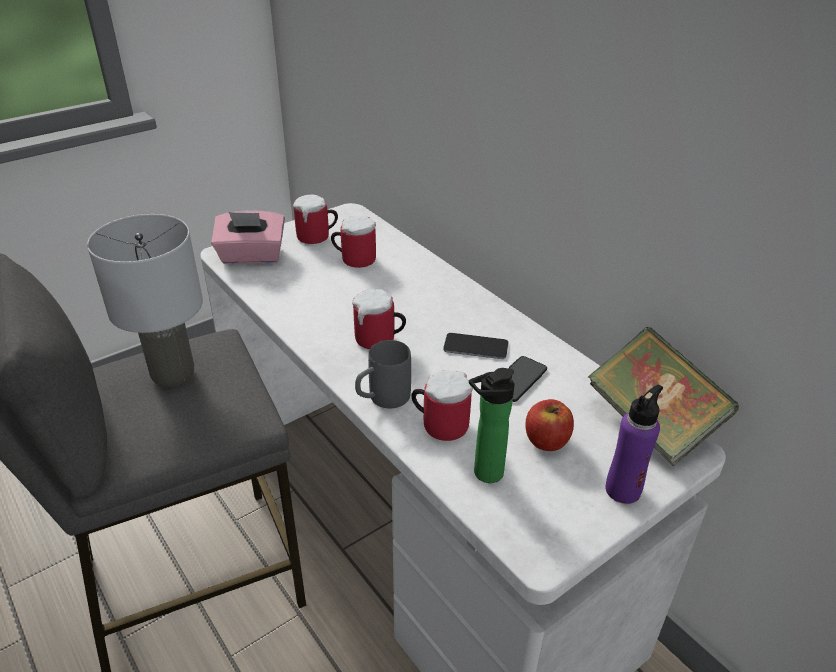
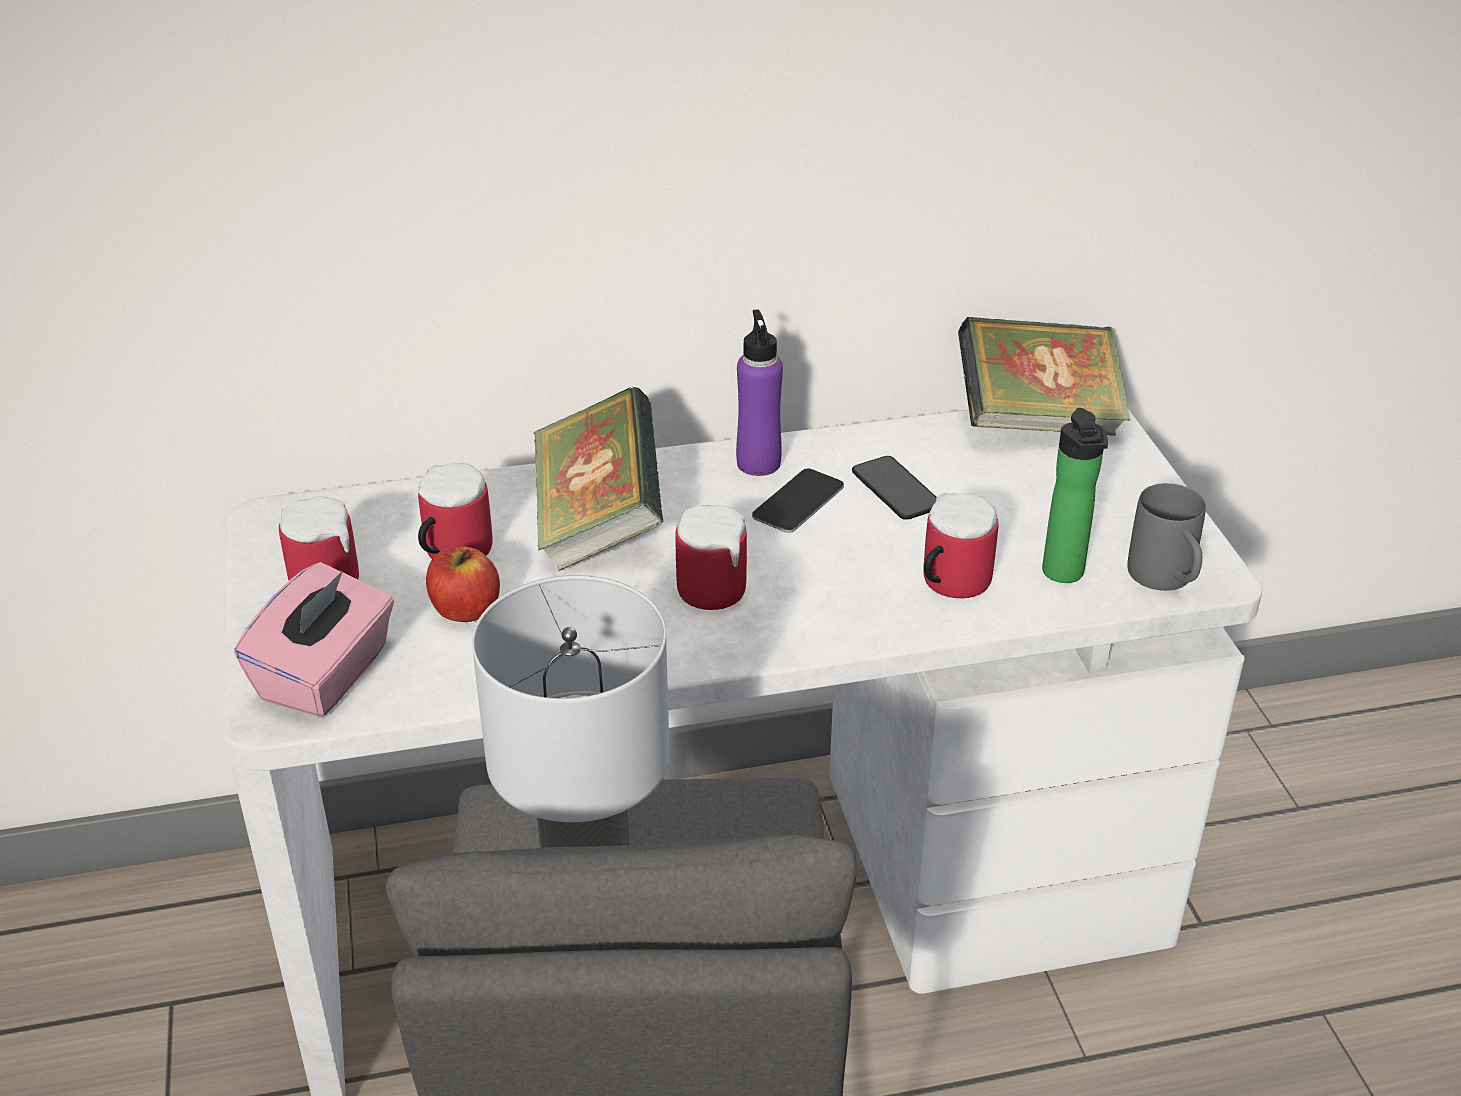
camera: 65 degrees left, 0 degrees up
grey mug [355,340,411,408] -> grey mug moved to [1127,483,1206,591]
apple [526,399,574,451] -> apple moved to [426,546,500,622]
purple bottle [606,385,663,504] -> purple bottle moved to [736,309,783,476]
none -> book [534,387,663,571]

